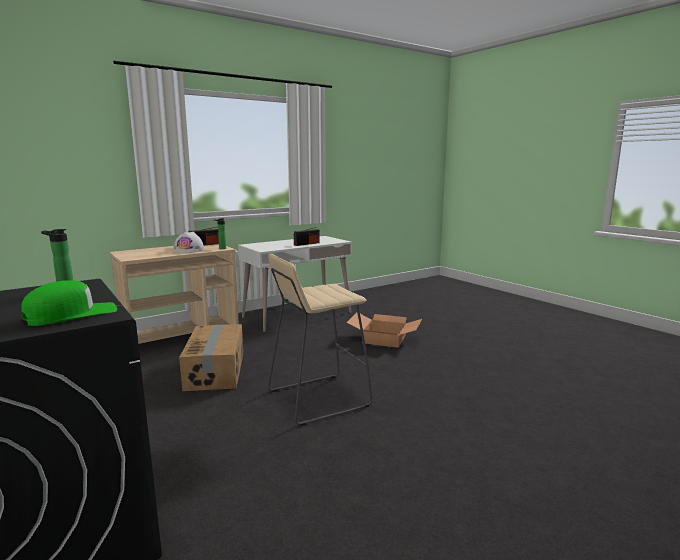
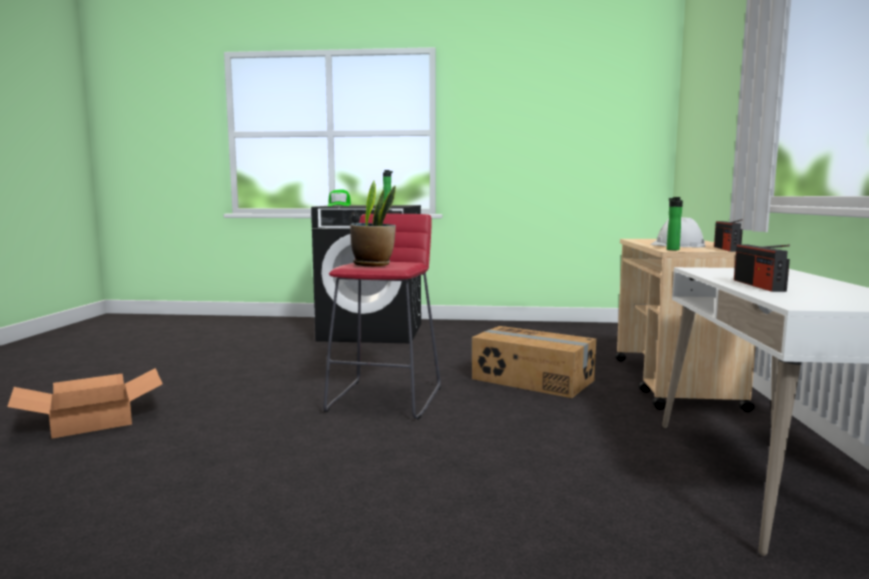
camera: 130 degrees right, 5 degrees down
beige stool [268,254,372,426] -> red stool [323,214,441,420]
cardboard box [346,312,422,348] -> cardboard box moved to [7,368,163,439]
none -> potted plant [350,181,396,266]

